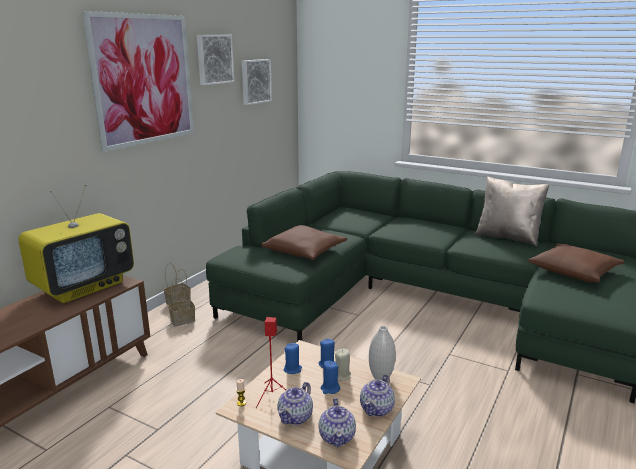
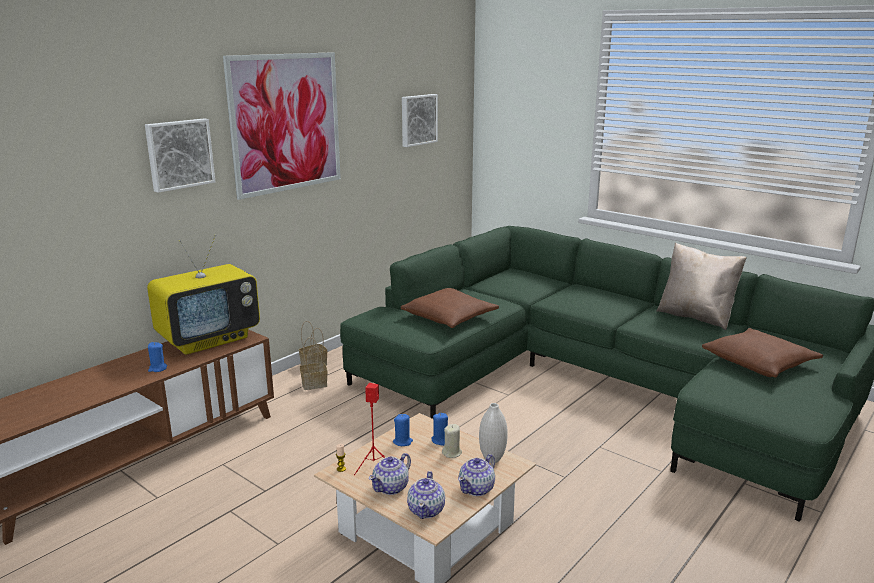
camera: 10 degrees right, 0 degrees up
picture [197,35,234,85] -> picture moved to [145,118,215,193]
blue candle [321,361,340,394] -> blue candle moved to [148,342,167,372]

